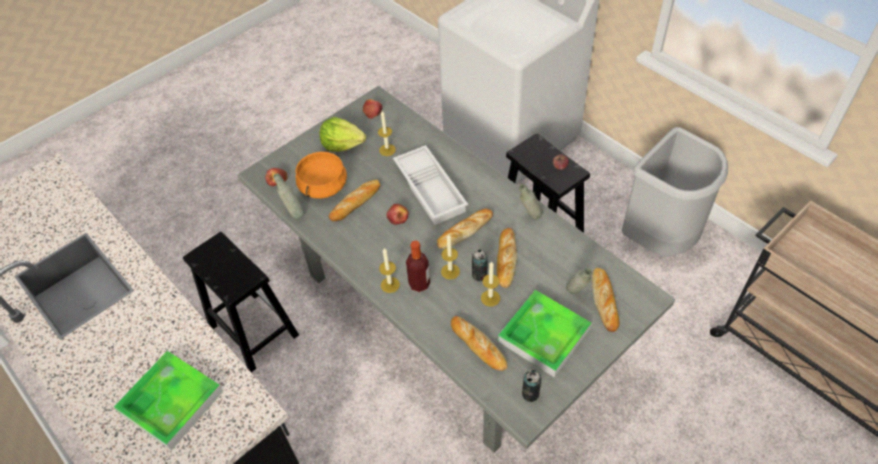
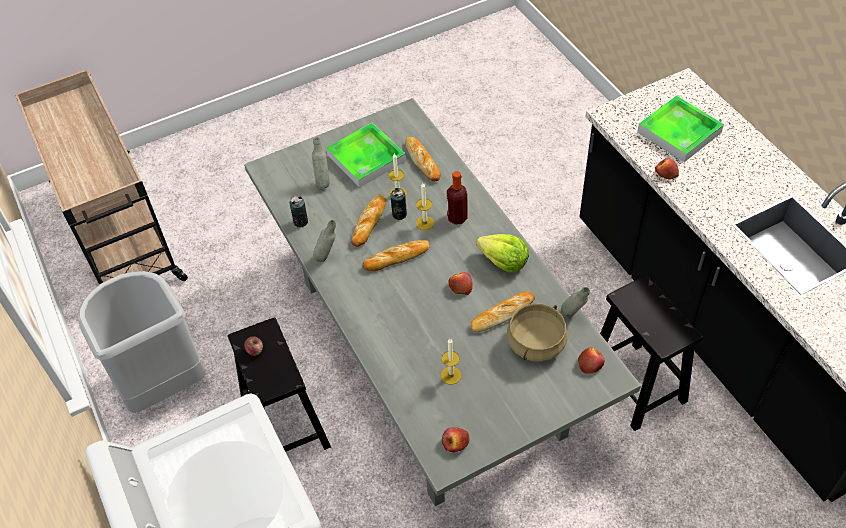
camera: 165 degrees left, 0 degrees up
orange cooking pot [295,150,347,199] -> beige cooking pot [507,304,567,362]
lettuce [320,117,366,152] -> lettuce moved to [476,234,529,273]
candle [379,248,400,293] -> none
white tray [393,145,468,225] -> none
can [522,370,541,402] -> can moved to [290,196,308,228]
bread [592,268,620,332] -> none
none -> apple [655,158,679,180]

